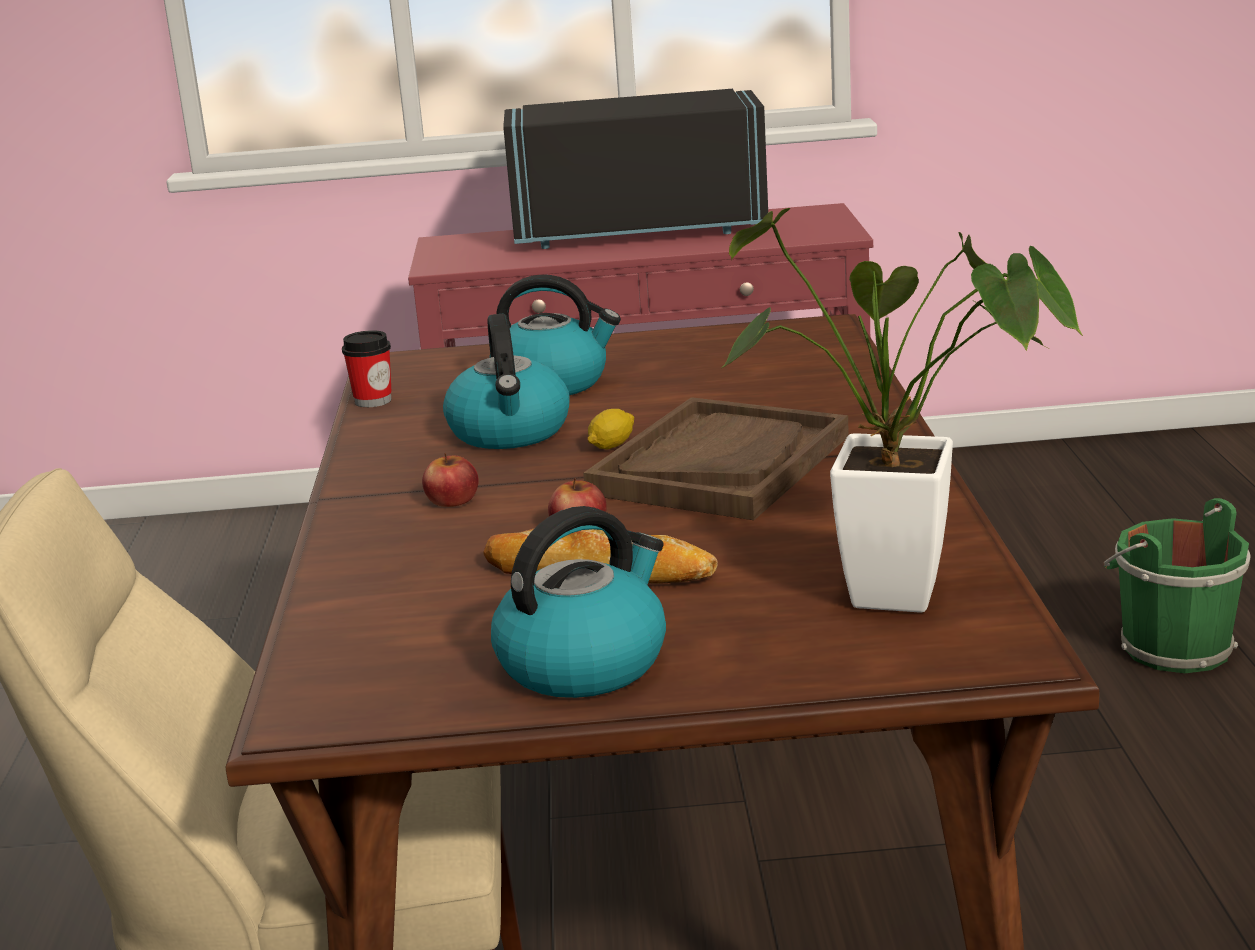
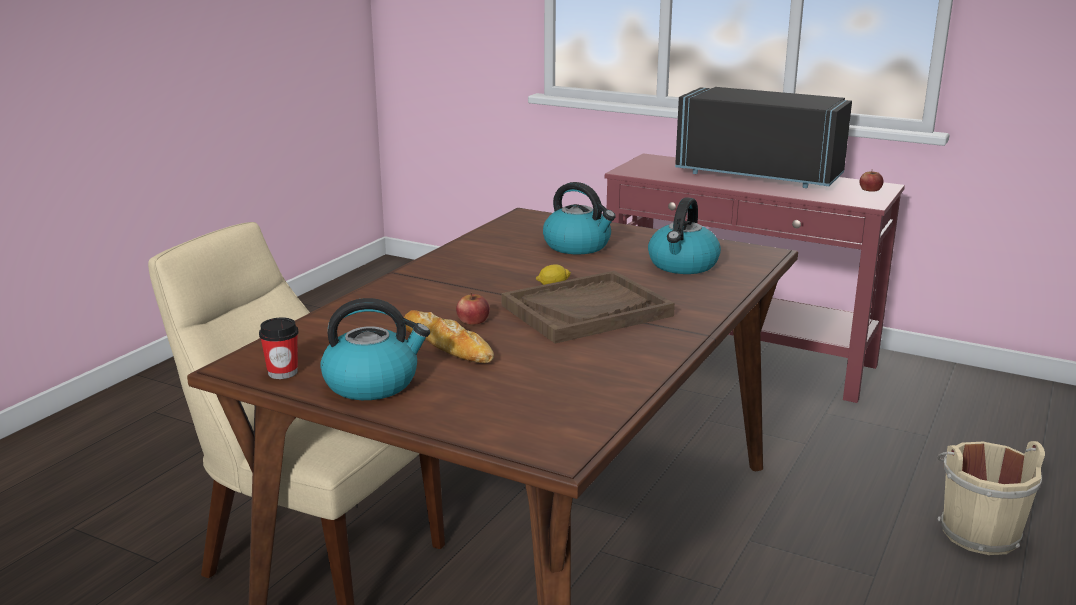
camera: 30 degrees right, 0 degrees up
cup [342,330,392,407] -> cup moved to [259,317,298,379]
apple [422,453,479,507] -> apple moved to [860,172,884,192]
kettle [443,314,569,449] -> kettle moved to [648,197,721,274]
potted plant [721,208,1083,613] -> none
green bucket [1103,498,1250,673] -> beige bucket [937,441,1045,555]

